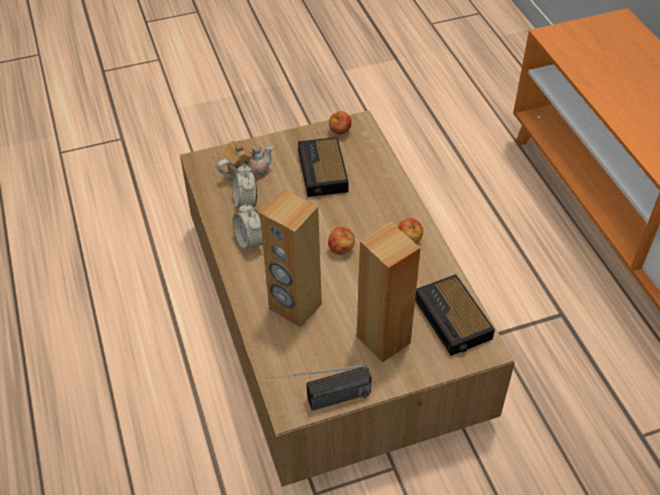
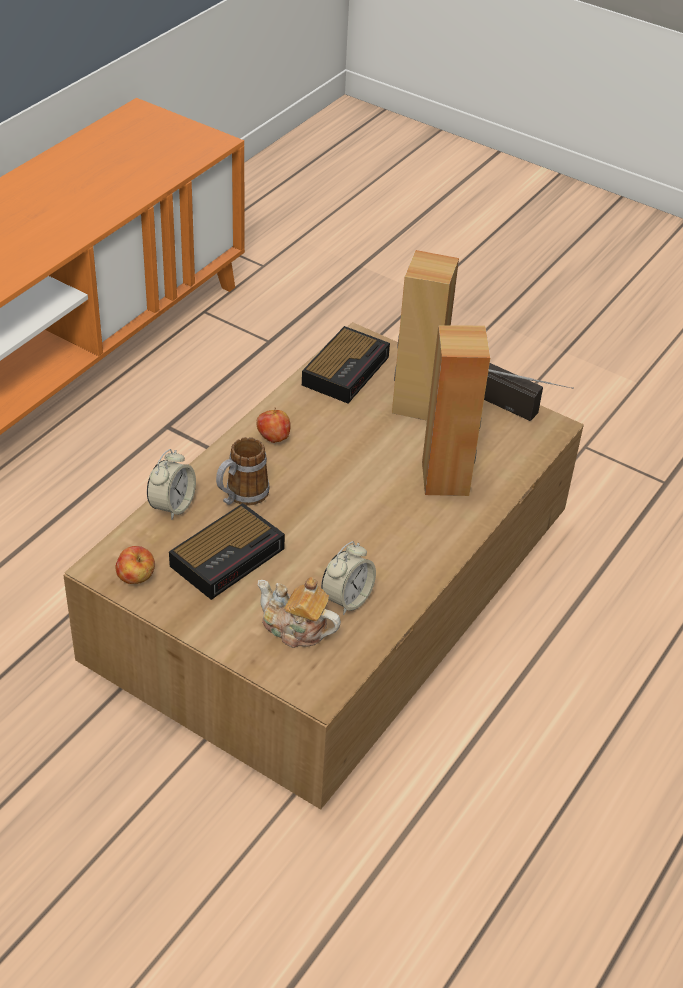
camera: 130 degrees left, 5 degrees down
alarm clock [232,203,263,253] -> alarm clock moved to [147,449,196,520]
apple [328,227,355,255] -> none
none -> mug [216,437,270,505]

